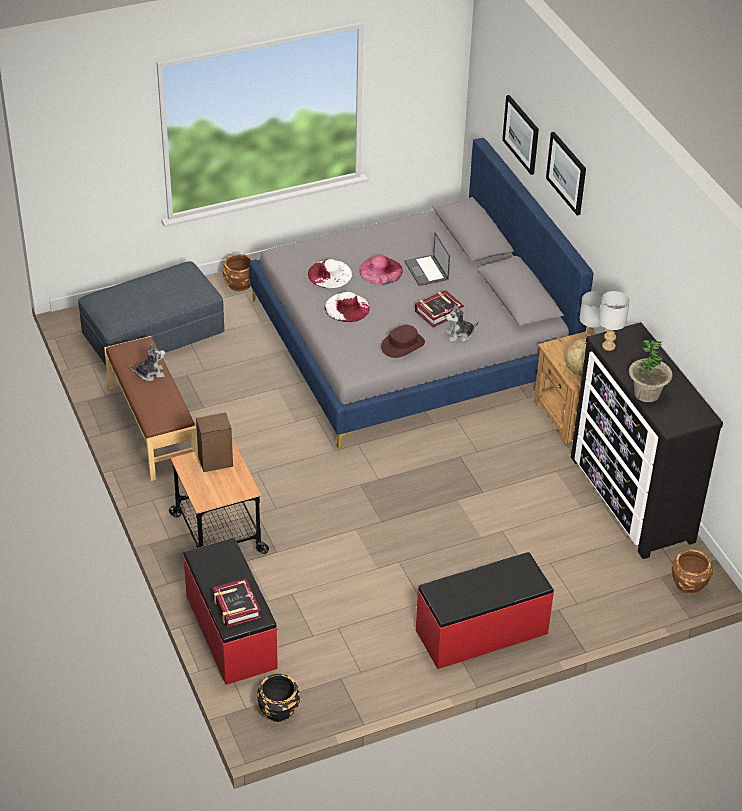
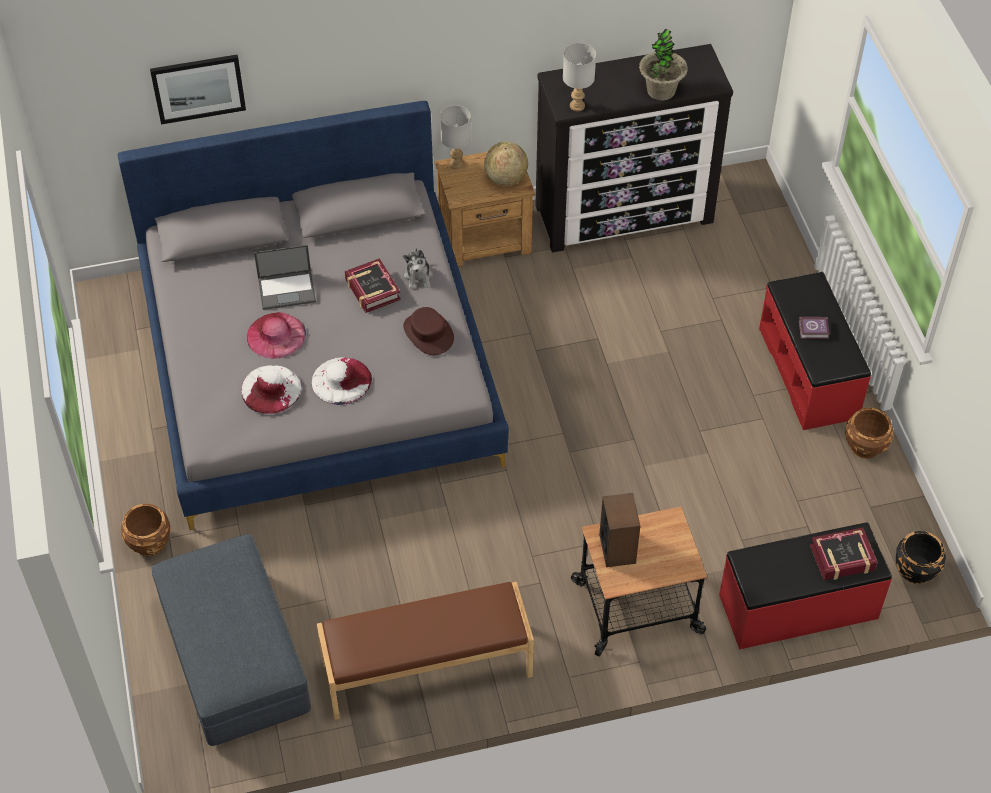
camera: 80 degrees left, 10 degrees up
plush toy [131,344,165,381] -> none
picture [546,132,586,215] -> none
brown planter [672,550,713,594] -> brown planter moved to [845,408,893,459]
none -> book [799,317,830,339]

